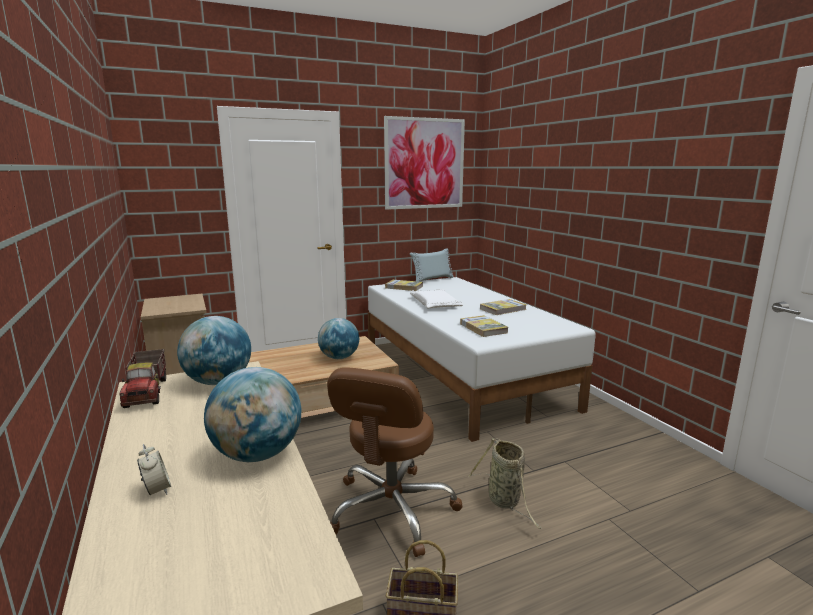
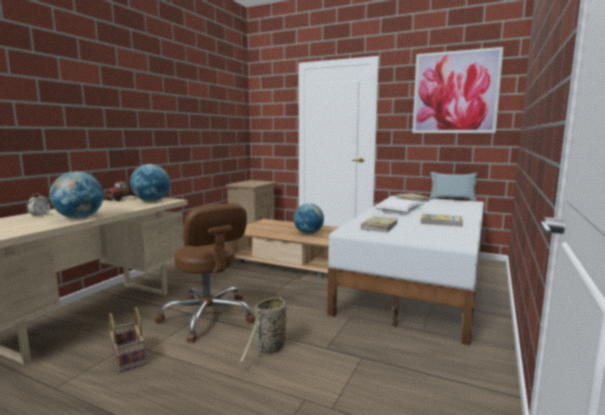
camera: 50 degrees right, 5 degrees down
brown office chair [327,367,463,557] -> brown office chair turned 105 degrees counterclockwise [155,203,255,342]

